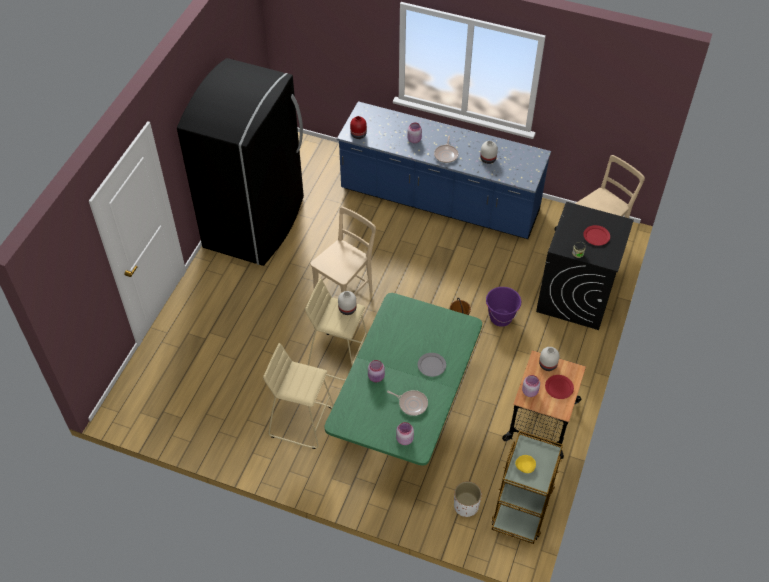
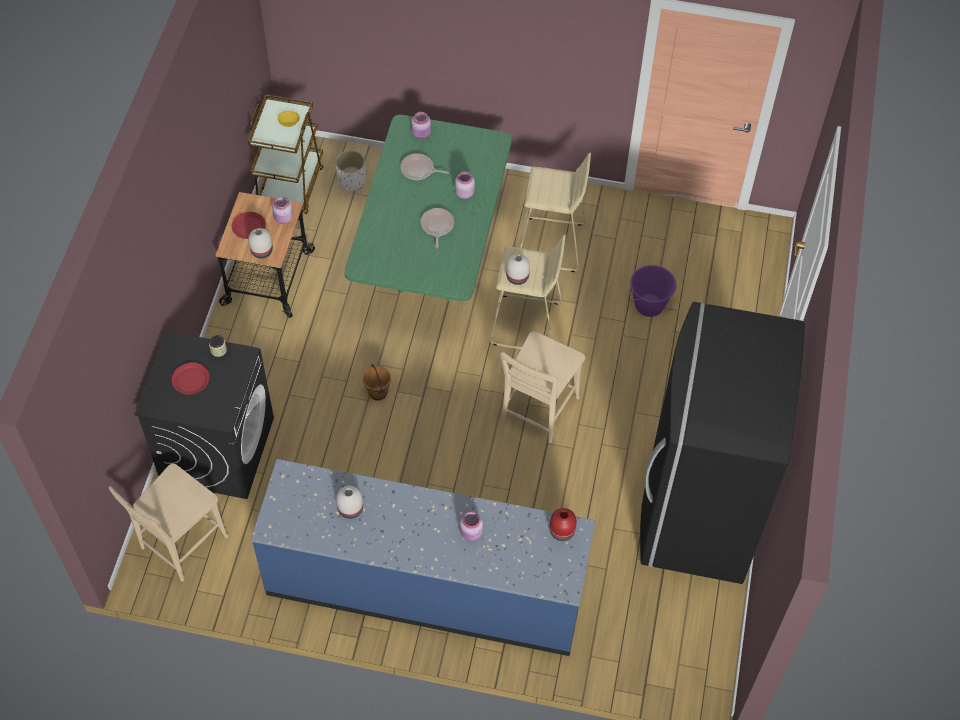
camera: 170 degrees right, 5 degrees up
grey plate [418,353,446,377] -> none
frying pan [434,136,458,163] -> frying pan moved to [421,208,454,248]
purple bucket [486,287,521,327] -> purple bucket moved to [630,265,676,317]

